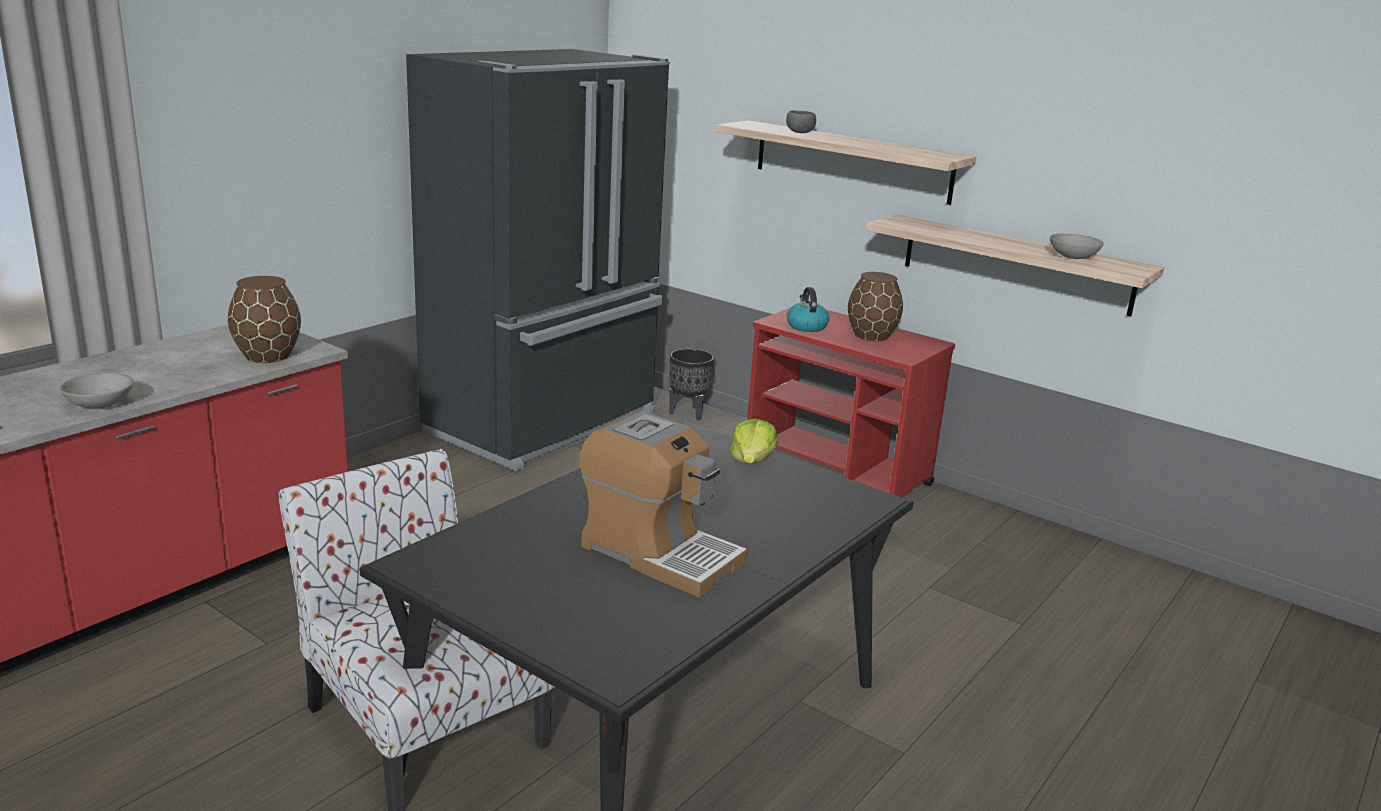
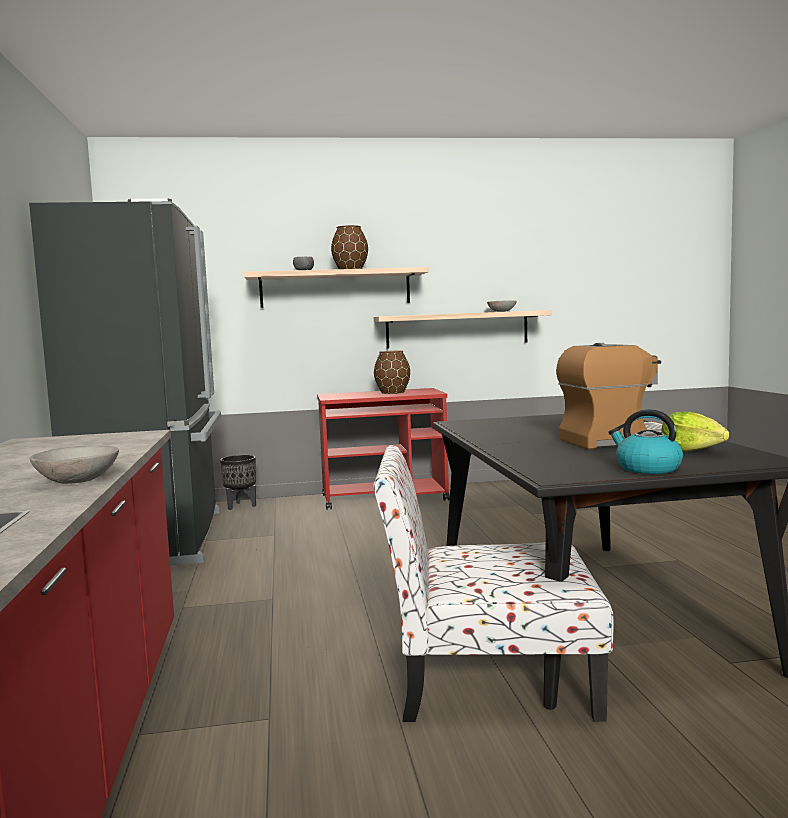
camera: 45 degrees left, 15 degrees down
brown vase [228,276,301,363] -> brown vase moved to [331,225,368,269]
lettuce [730,419,778,464] -> lettuce moved to [661,412,729,452]
kettle [787,287,829,332] -> kettle moved to [608,409,683,474]

